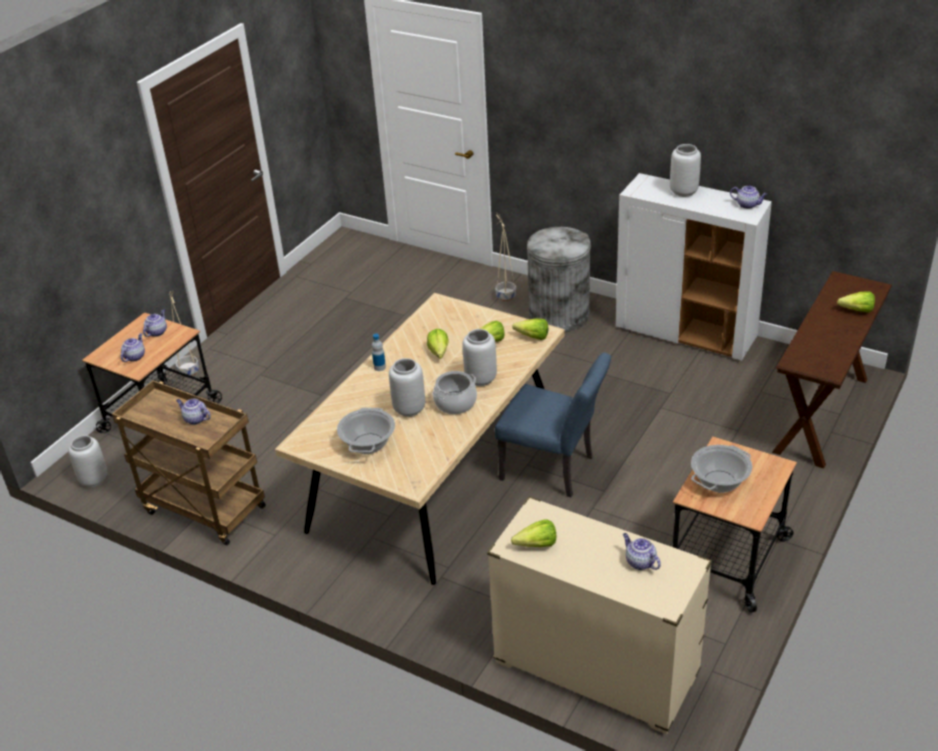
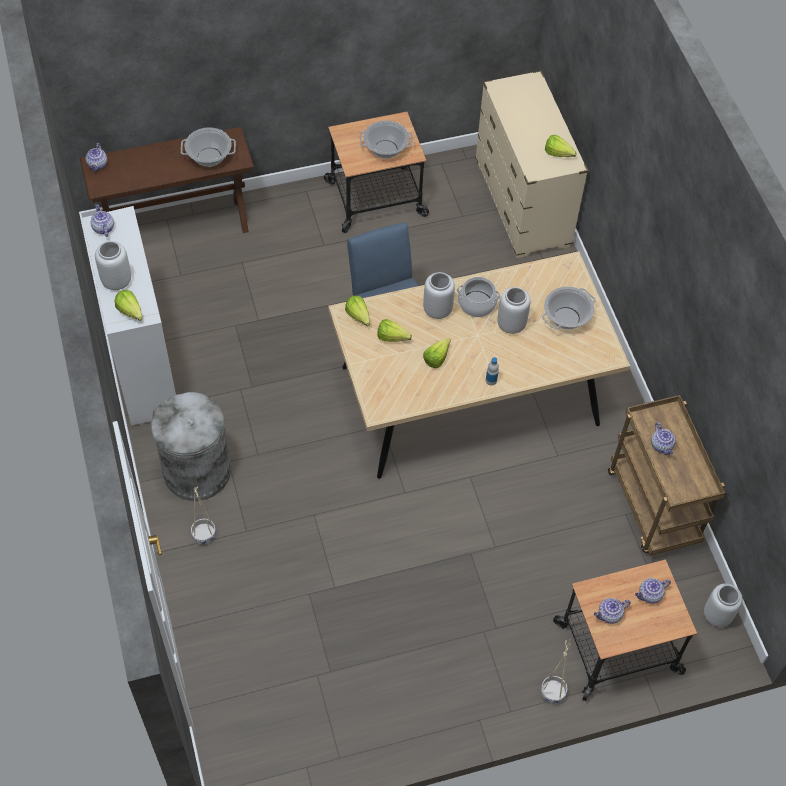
camera: 140 degrees left, 20 degrees up
teapot [623,533,661,570] -> teapot moved to [86,143,107,171]
lettuce [837,291,875,313] -> lettuce moved to [114,290,142,321]
none -> cooking pot [181,127,236,167]

